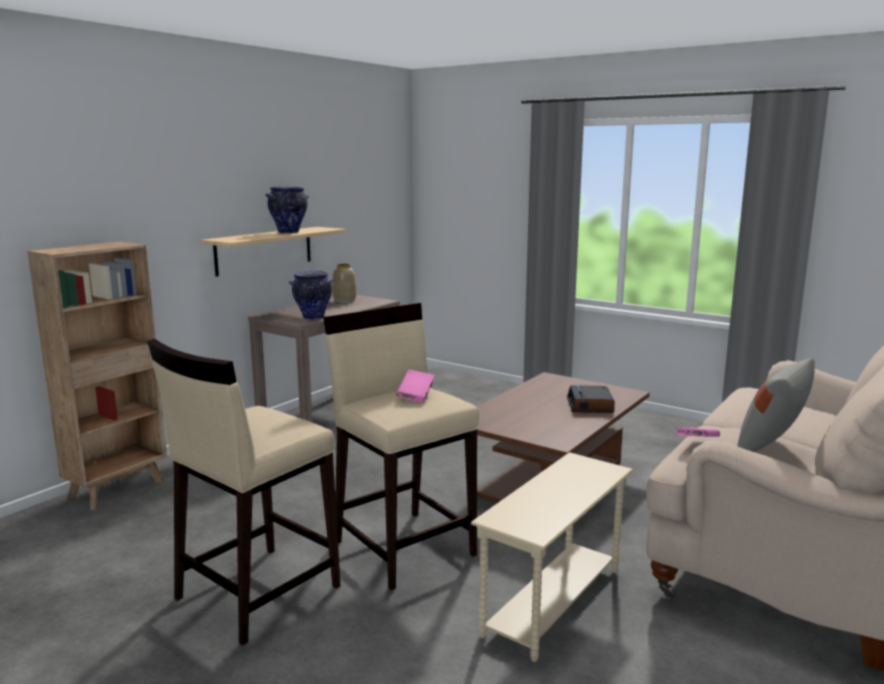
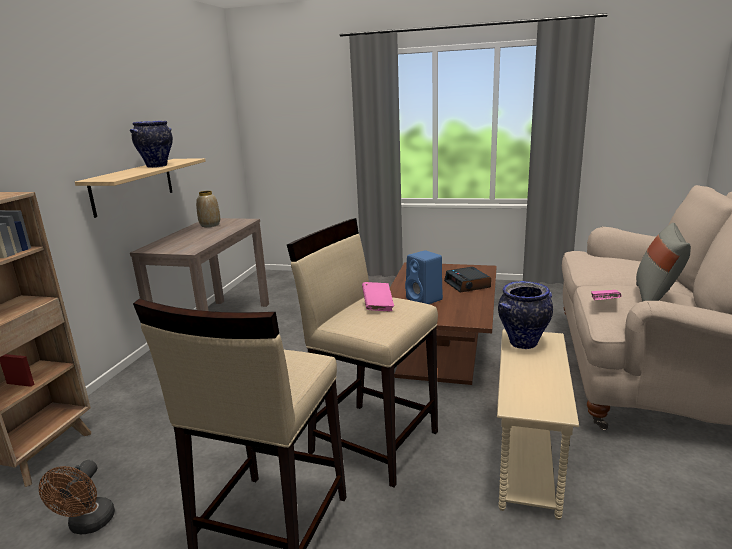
camera: 20 degrees left, 5 degrees up
vase [289,271,333,320] -> vase moved to [498,281,553,349]
none -> brown fan [39,460,115,534]
none -> blue speaker [405,250,443,304]

